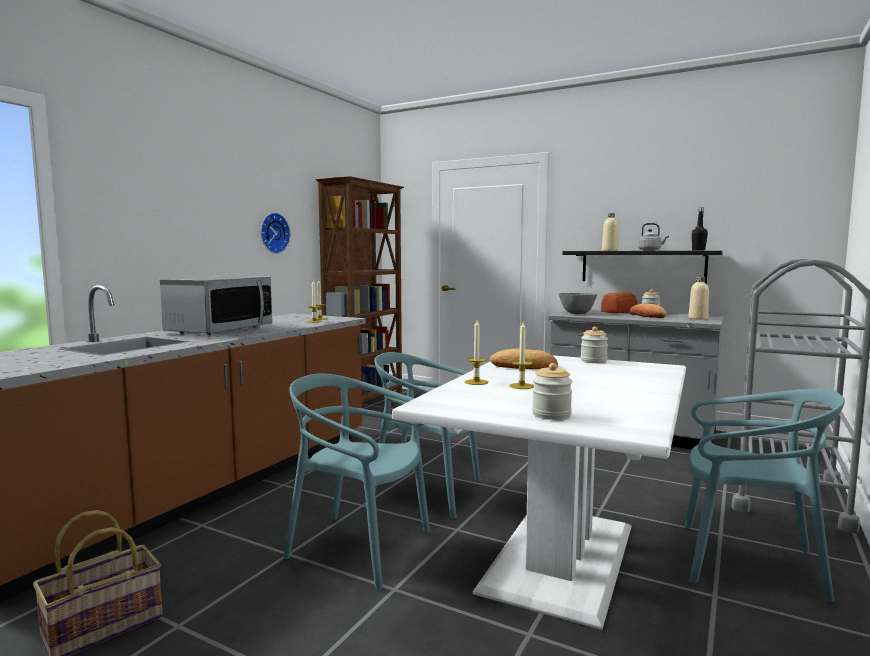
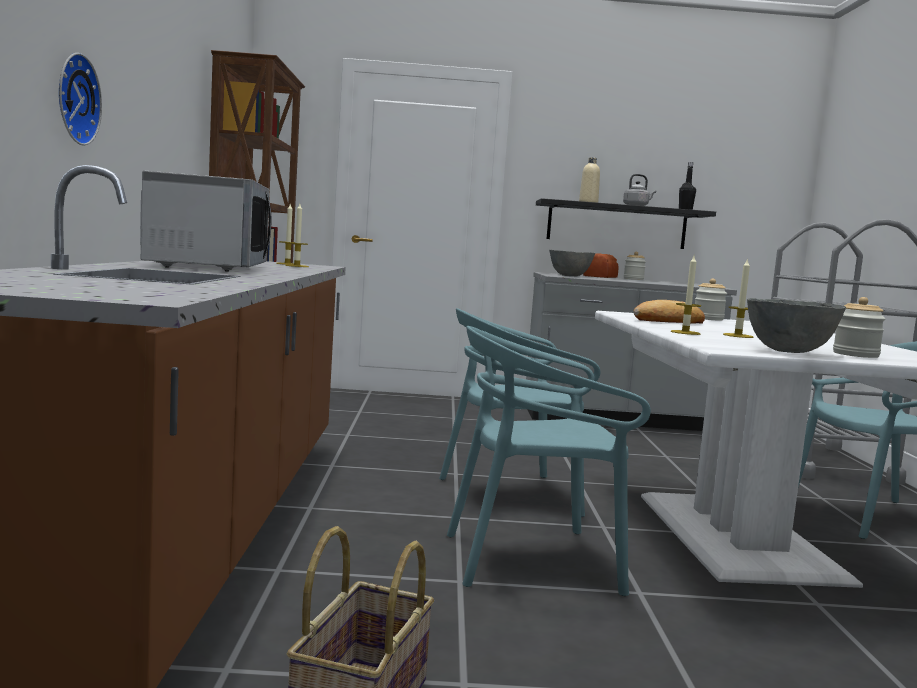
camera: 30 degrees left, 0 degrees up
wall clock [261,213,290,254] -> wall clock moved to [59,53,102,145]
bread [629,304,667,318] -> none
beige bottle [688,277,709,320] -> none
none -> grey bowl [747,298,846,353]

